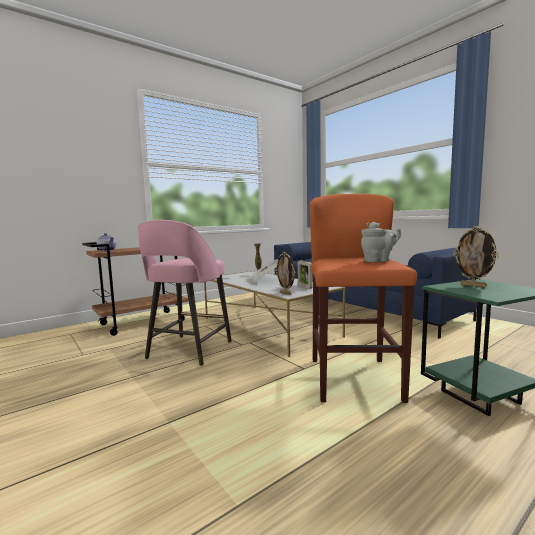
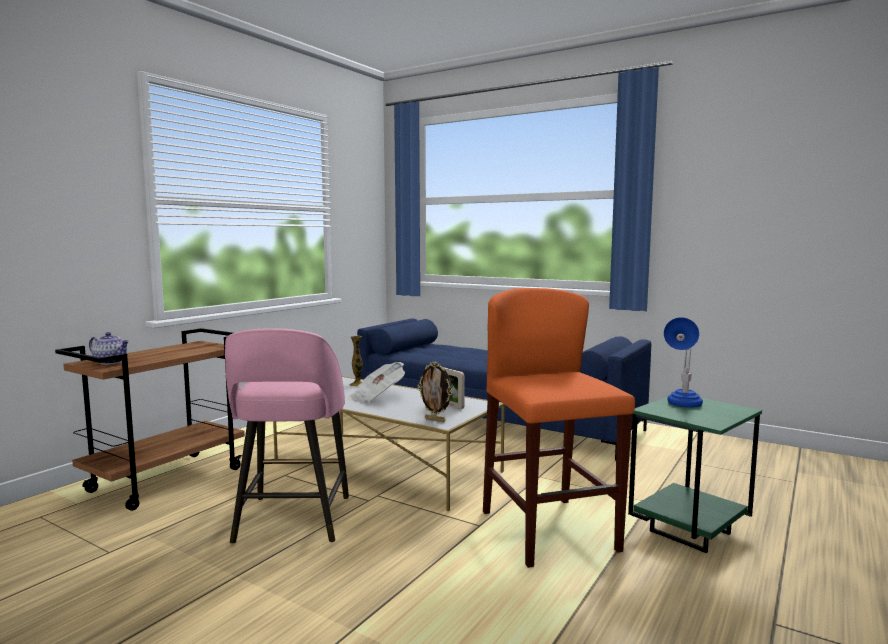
camera: 20 degrees left, 0 degrees up
grey teapot [361,222,401,262] -> none
picture frame [453,226,499,287] -> blue table lamp [664,317,703,408]

